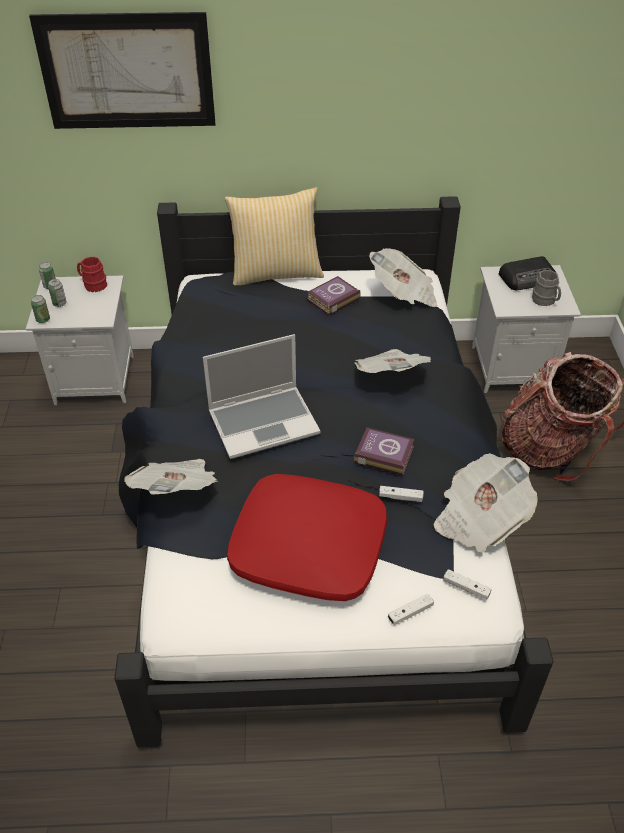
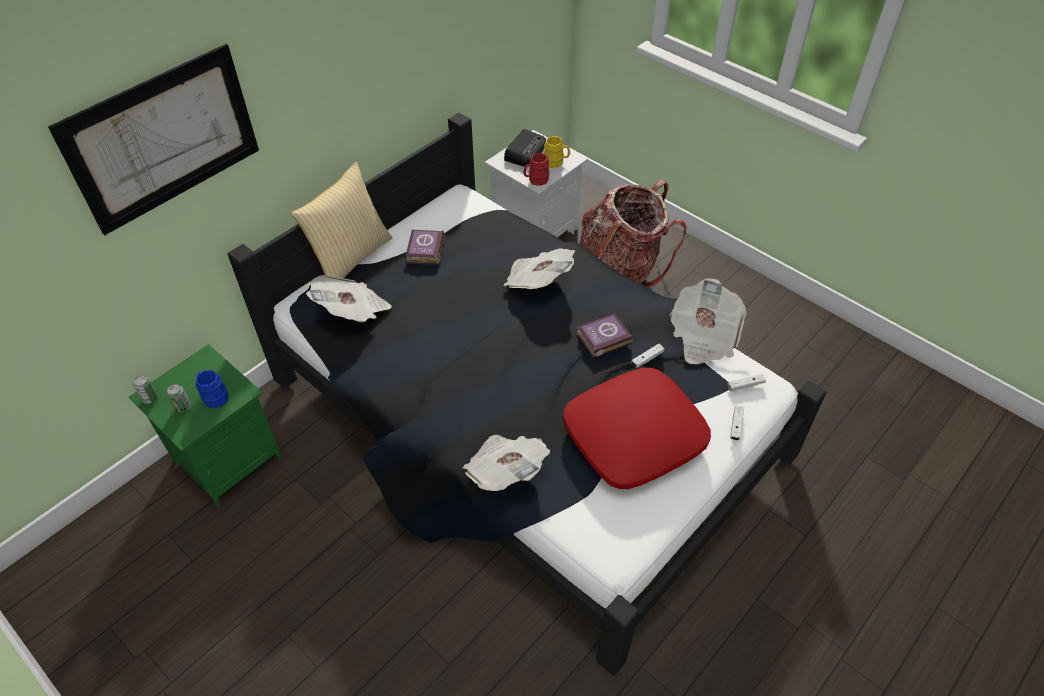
camera: 45 degrees left, 5 degrees up
grey nightstand [26,276,134,405] -> green nightstand [129,344,282,507]
can [31,295,50,323] -> none
red mug [77,256,107,292] -> red mug moved to [523,153,550,186]
laptop [203,334,321,459] -> none
newspaper [369,248,438,307] -> newspaper moved to [306,275,392,322]
grey mug [532,270,561,306] -> yellow mug [543,136,570,168]
none -> blue mug [196,370,229,408]

